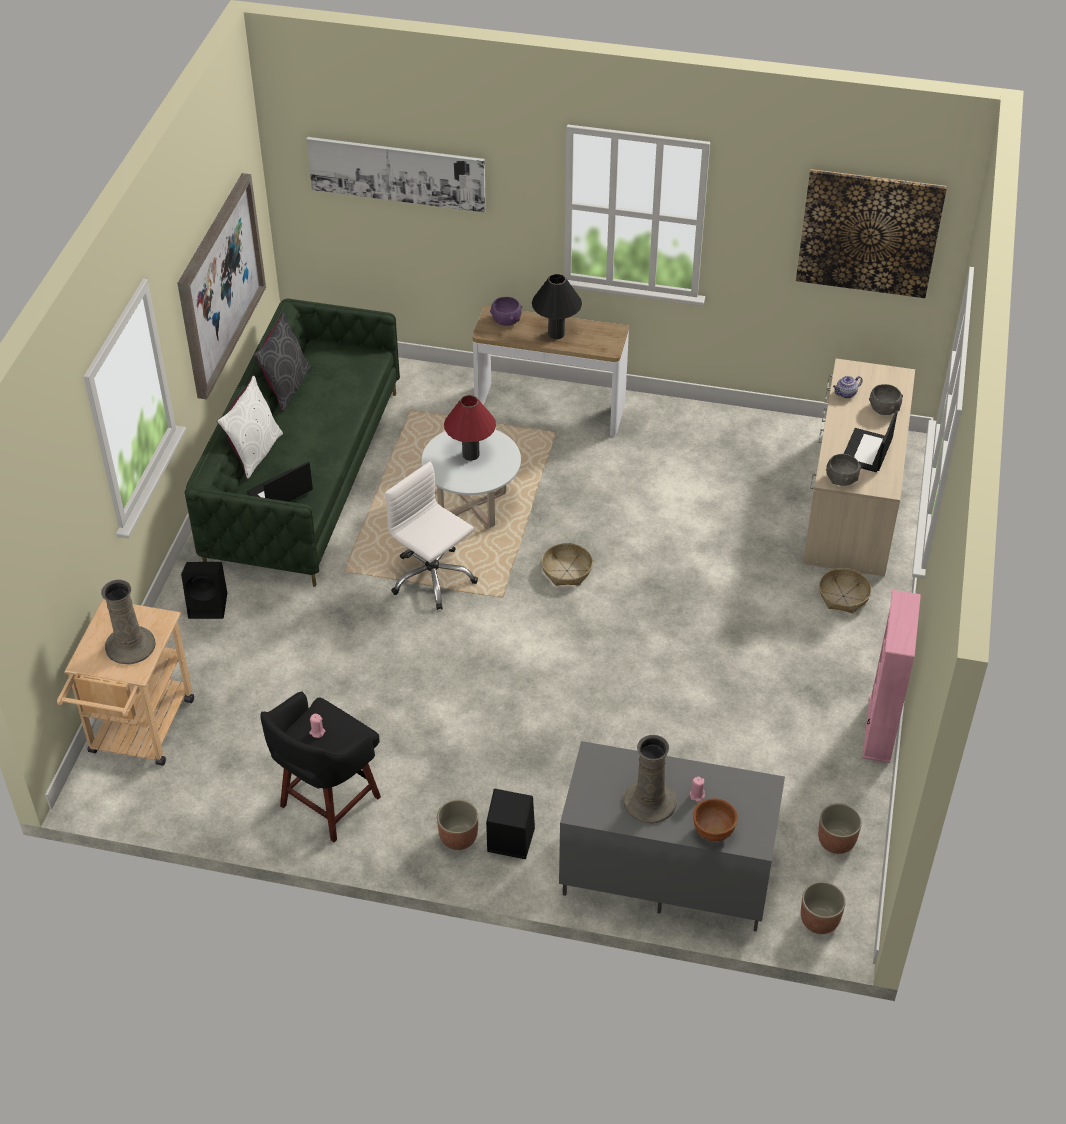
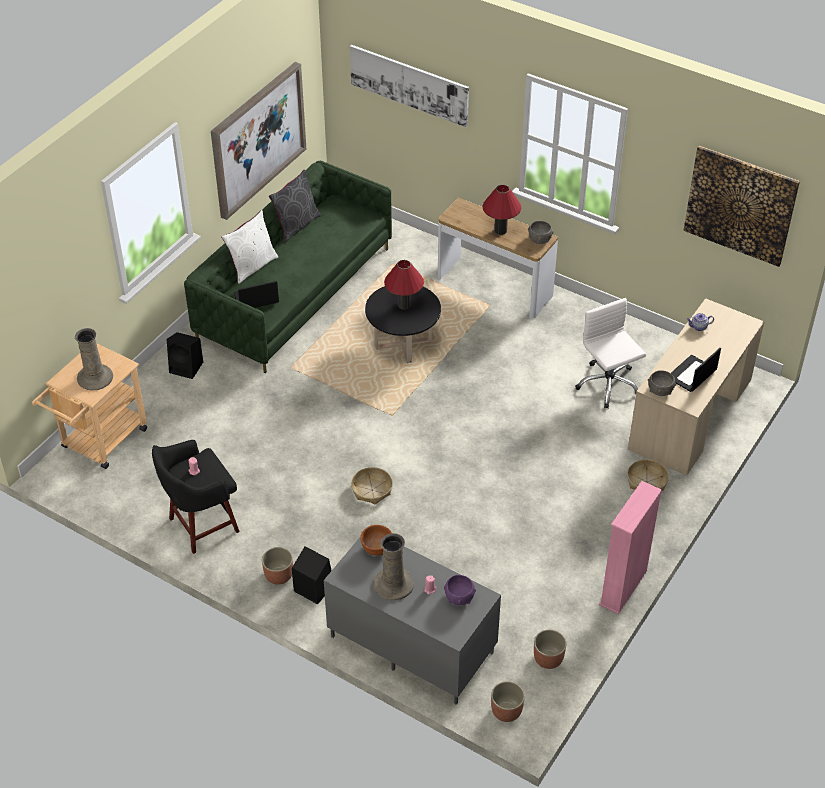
camera: 20 degrees right, 0 degrees up
white office chair [385,461,478,610] -> white office chair moved to [575,298,646,408]
white coffee table [421,430,521,528] -> black coffee table [365,286,441,363]
purple bowl [490,297,522,326] -> purple bowl moved to [444,575,476,605]
black table lamp [532,274,582,339] -> red table lamp [483,185,521,235]
basket [541,543,593,586] -> basket moved to [351,467,393,504]
brown bowl [693,798,738,841] -> brown bowl moved to [360,525,392,556]
grey bowl [869,384,903,415] -> grey bowl moved to [528,221,553,244]

